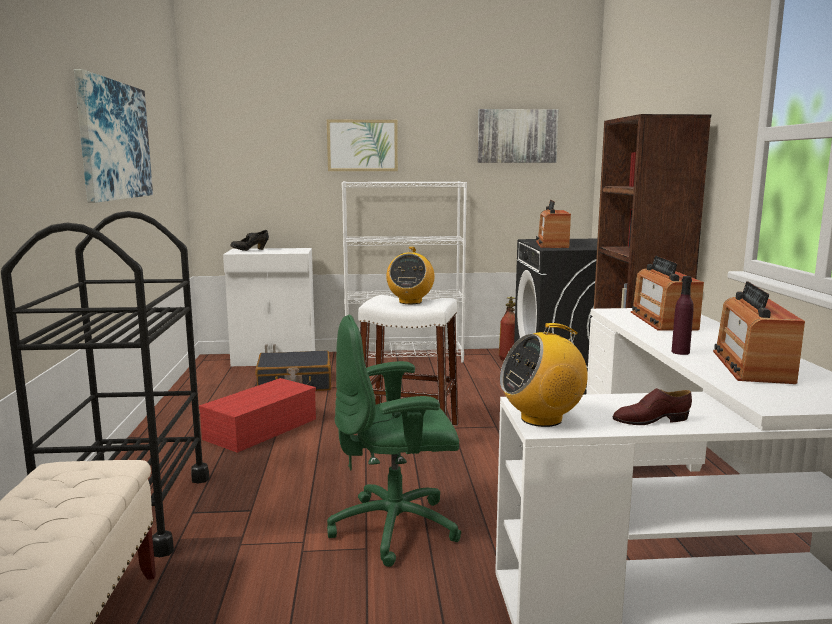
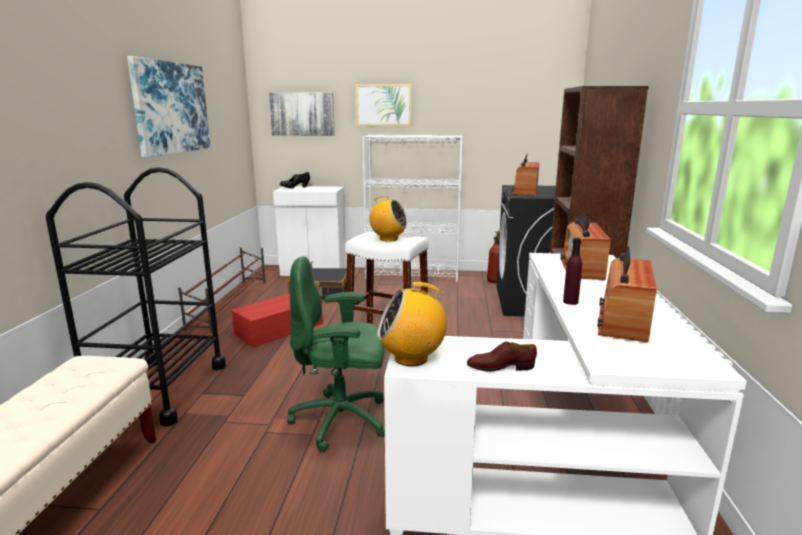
camera: 10 degrees right, 5 degrees up
radio [386,247,434,304] -> radio turned 90 degrees counterclockwise [365,195,408,242]
picture [477,109,559,163] -> picture moved to [269,93,335,136]
none -> brown shoe rack [178,247,266,333]

